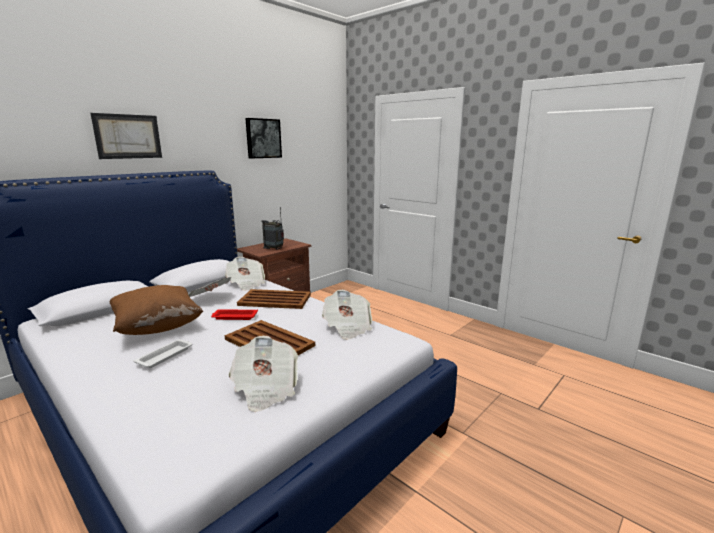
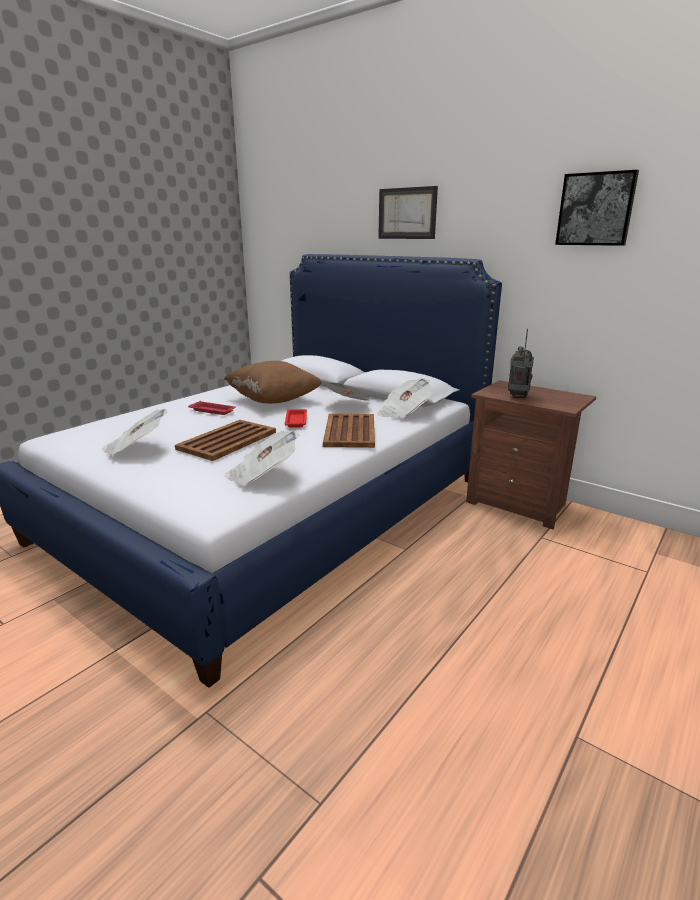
camera: 85 degrees right, 5 degrees up
white tray [133,339,192,368] -> red tray [188,401,236,415]

